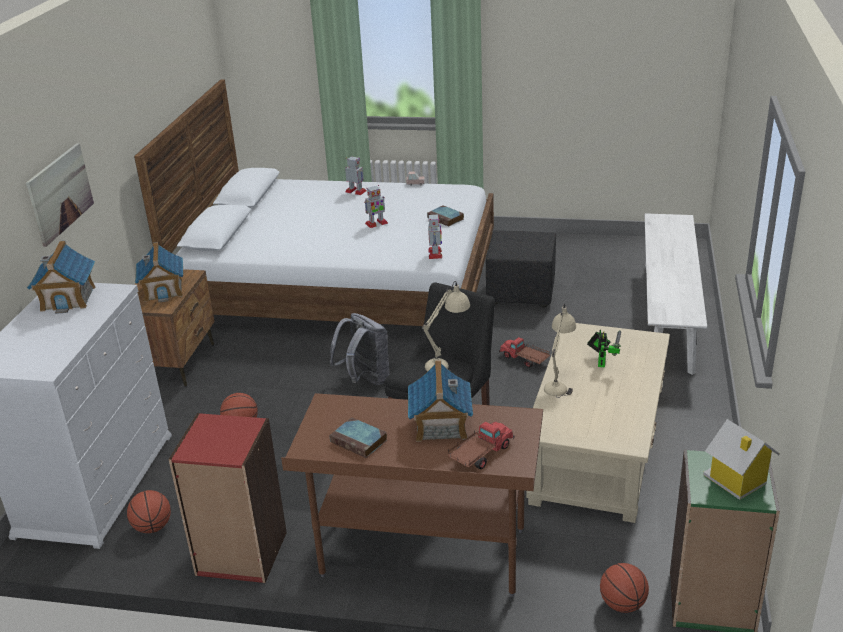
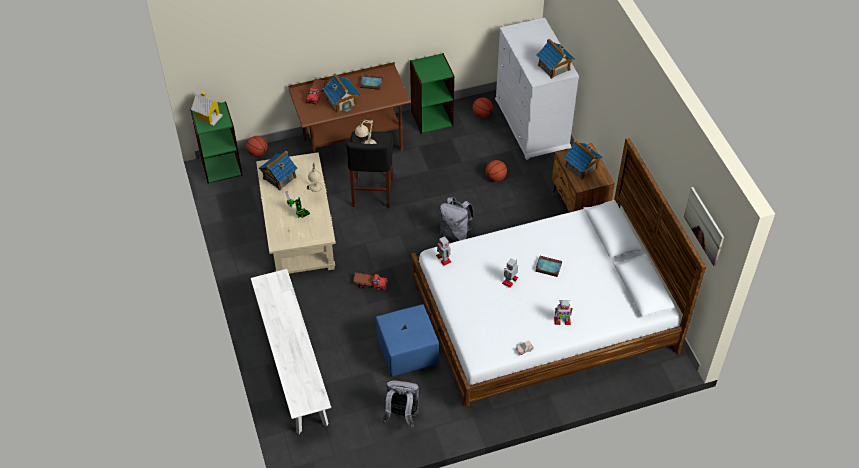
camera: 150 degrees right, 20 degrees up
picture [26,143,94,247] -> picture moved to [684,187,724,266]
red bookcase [168,413,287,583] -> green bookcase [410,53,454,133]
book [427,205,464,226] -> book moved to [535,256,562,277]
black ottoman [486,230,556,307] -> blue ottoman [376,304,439,376]
none -> toy house [259,151,298,191]
none -> grey backpack [383,380,420,428]

